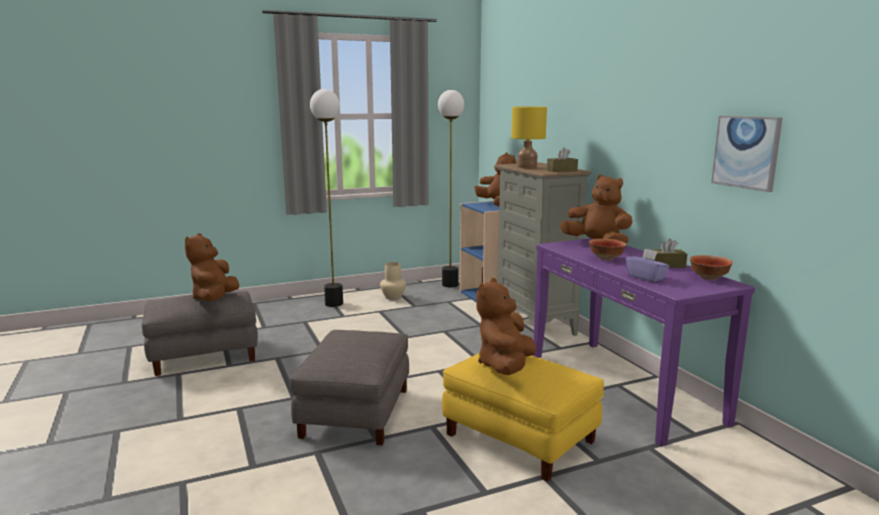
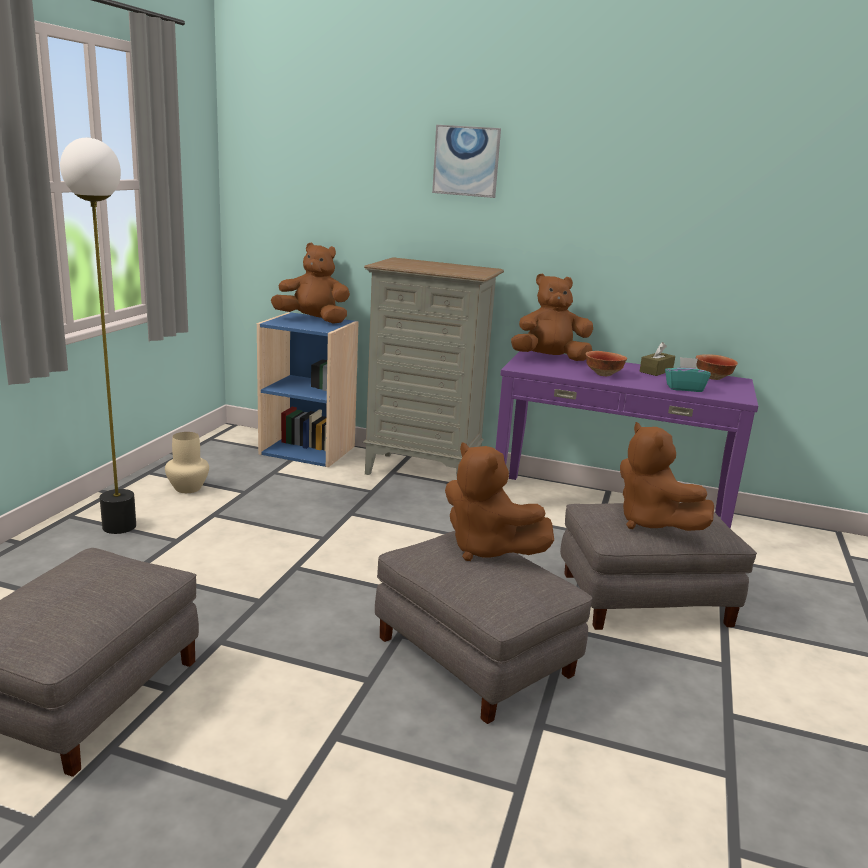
camera: 50 degrees left, 5 degrees up
brown plush toy [185,233,239,301] -> brown plush toy moved to [445,442,554,561]
floor lamp [438,90,464,287] -> none
yellow ottoman [442,353,604,481] -> grey ottoman [560,503,757,630]
yellow table lamp [511,107,547,168] -> none
brown tissue box [547,147,578,172] -> none
purple tissue box [626,248,669,282] -> turquoise tissue box [665,357,711,392]
picture [711,116,783,192] -> picture moved to [432,125,501,198]

